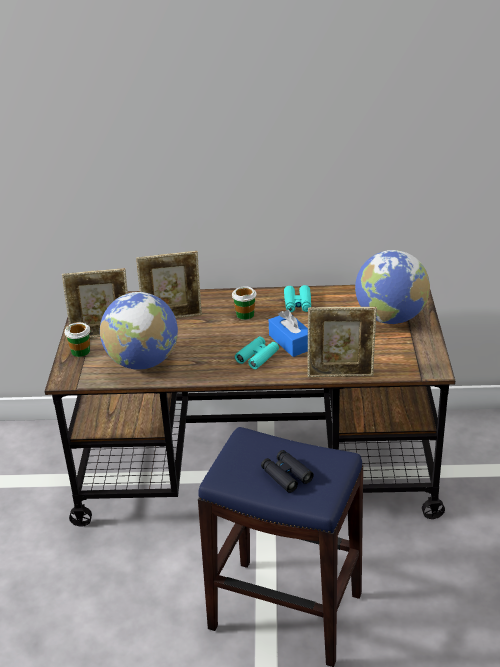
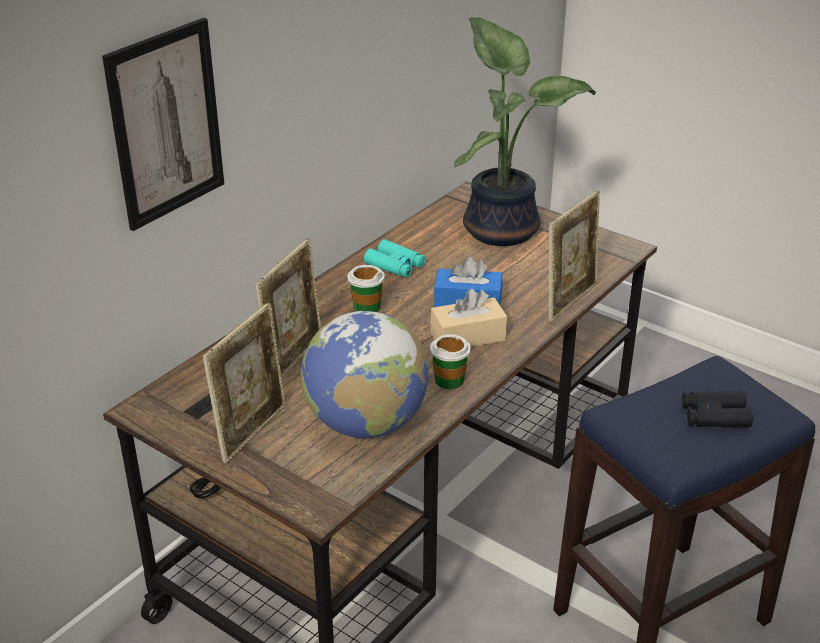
camera: 55 degrees left, 0 degrees up
cup [64,322,91,357] -> cup moved to [430,334,471,389]
turquoise binoculars [235,337,279,369] -> beige tissue box [431,289,507,347]
globe [355,250,430,324] -> potted plant [454,18,596,246]
none -> picture [102,18,224,231]

